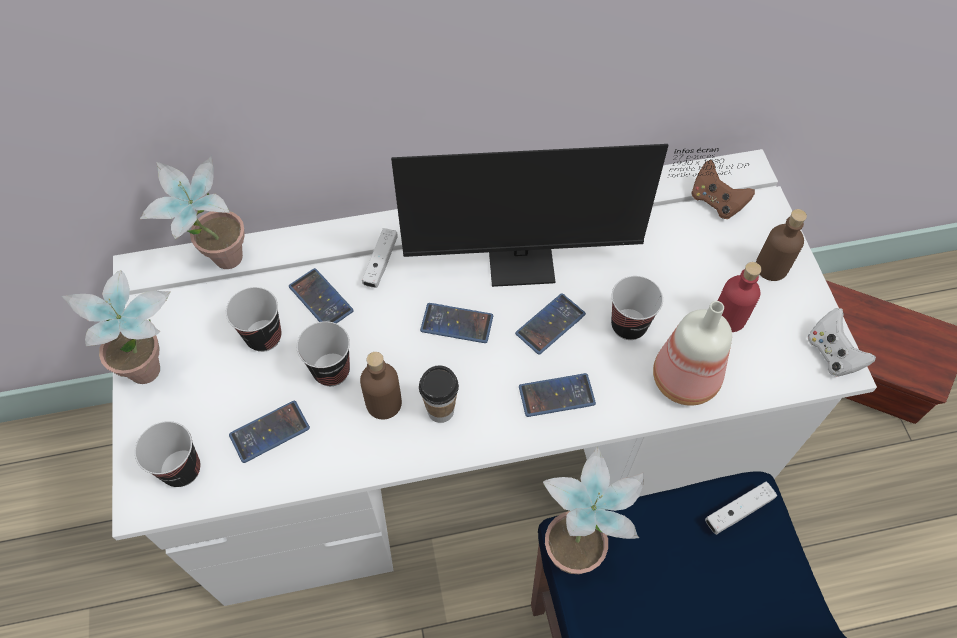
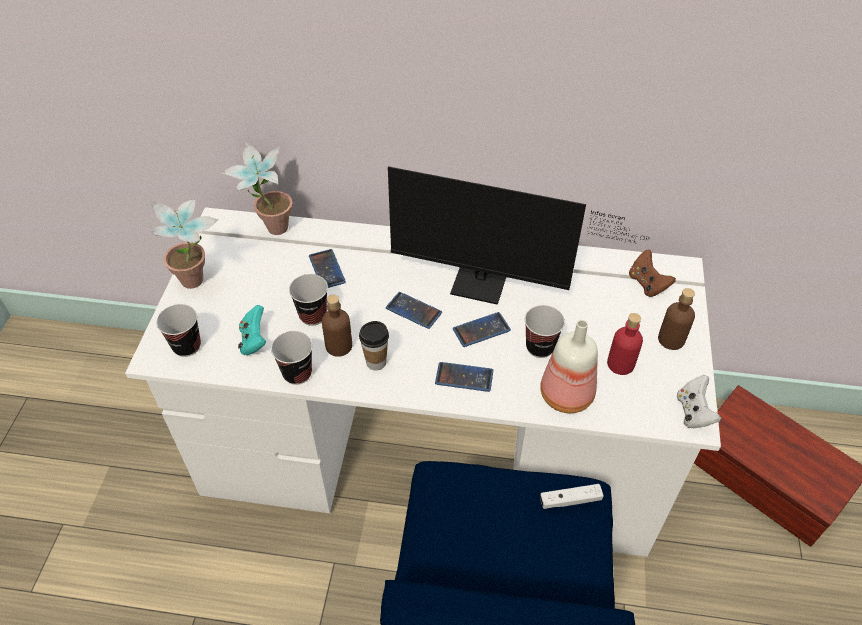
camera: 20 degrees right, 10 degrees down
cup [226,287,282,352] -> cup moved to [271,331,312,385]
phone [229,401,310,463] -> turquoise game controller [238,305,266,355]
white game controller [362,228,398,288] -> none
potted plant [543,446,644,574] -> none

